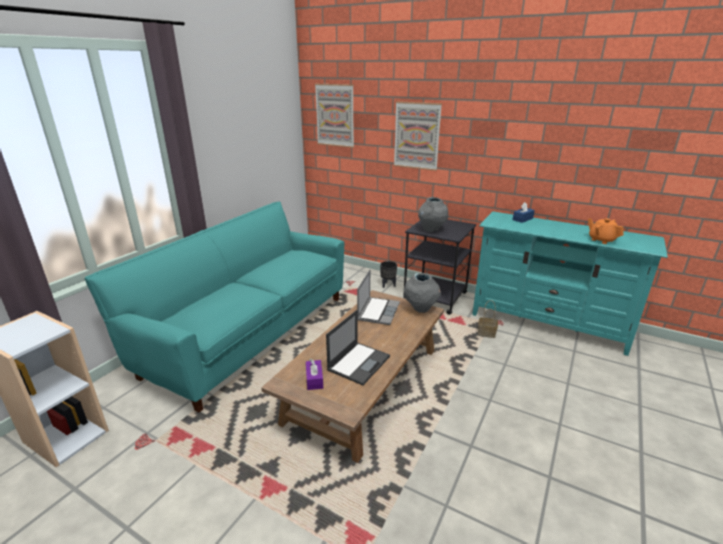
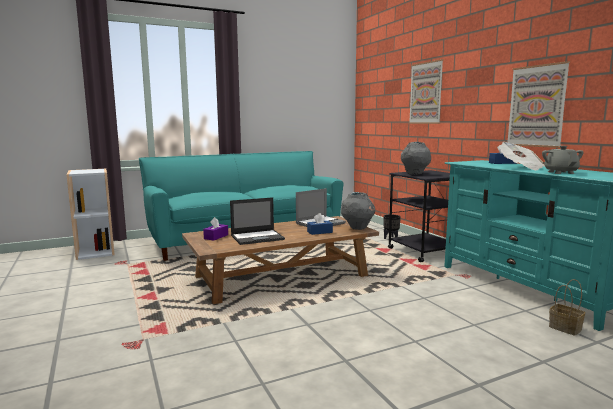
camera: 35 degrees right, 15 degrees down
picture [315,84,354,148] -> picture moved to [508,61,570,148]
basket [478,300,498,338] -> basket moved to [549,279,585,336]
orange teapot [588,218,623,244] -> grey teapot [542,146,584,174]
none -> blue tissue box [307,213,333,235]
none -> newspaper [499,142,545,170]

